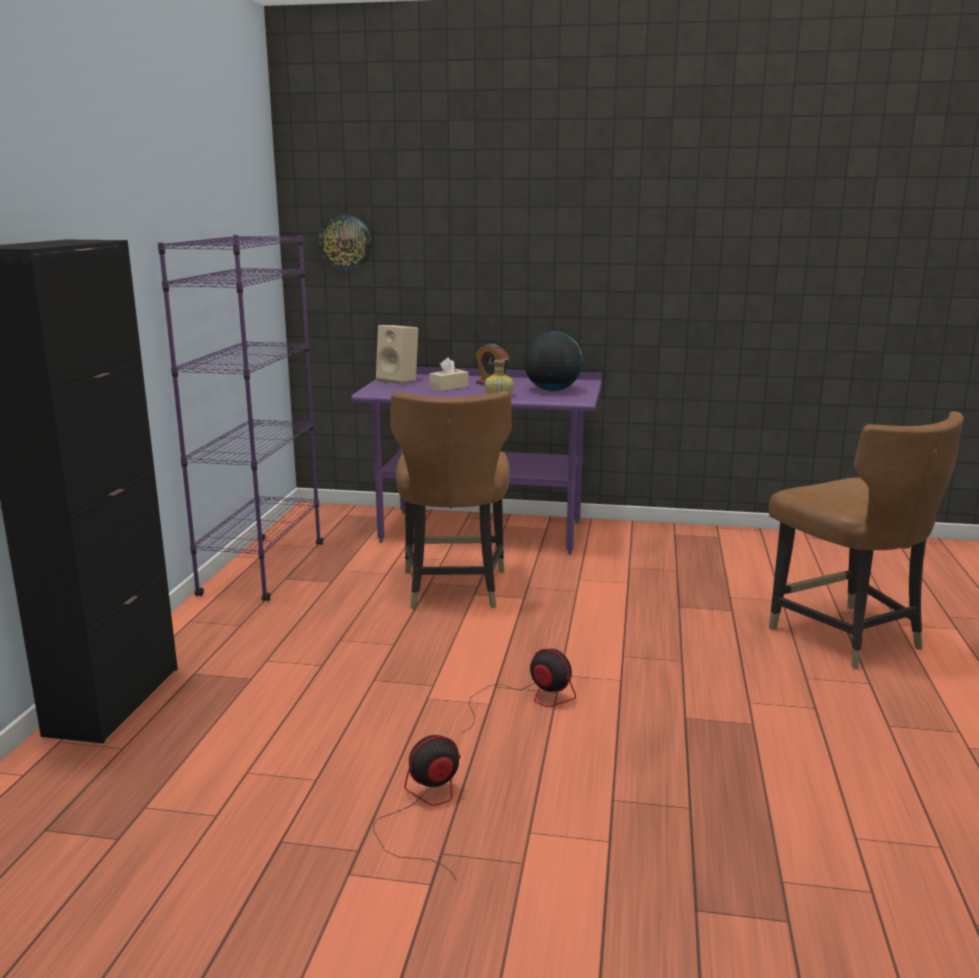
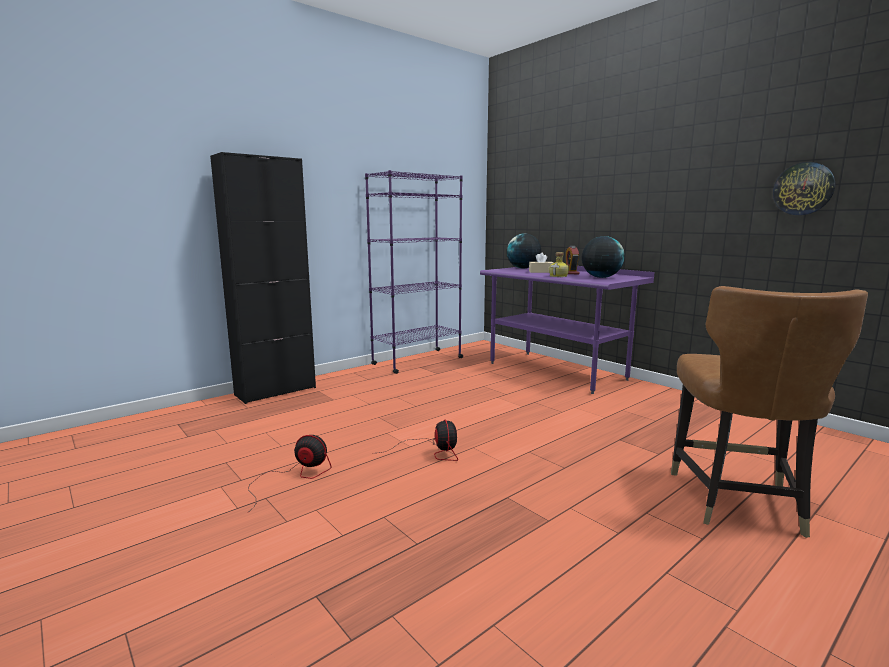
camera: 40 degrees right, 5 degrees down
wall clock [317,214,372,271] -> wall clock moved to [773,162,835,215]
beige speaker [376,325,418,385] -> globe [507,233,541,269]
brown chair [391,391,512,609] -> none

